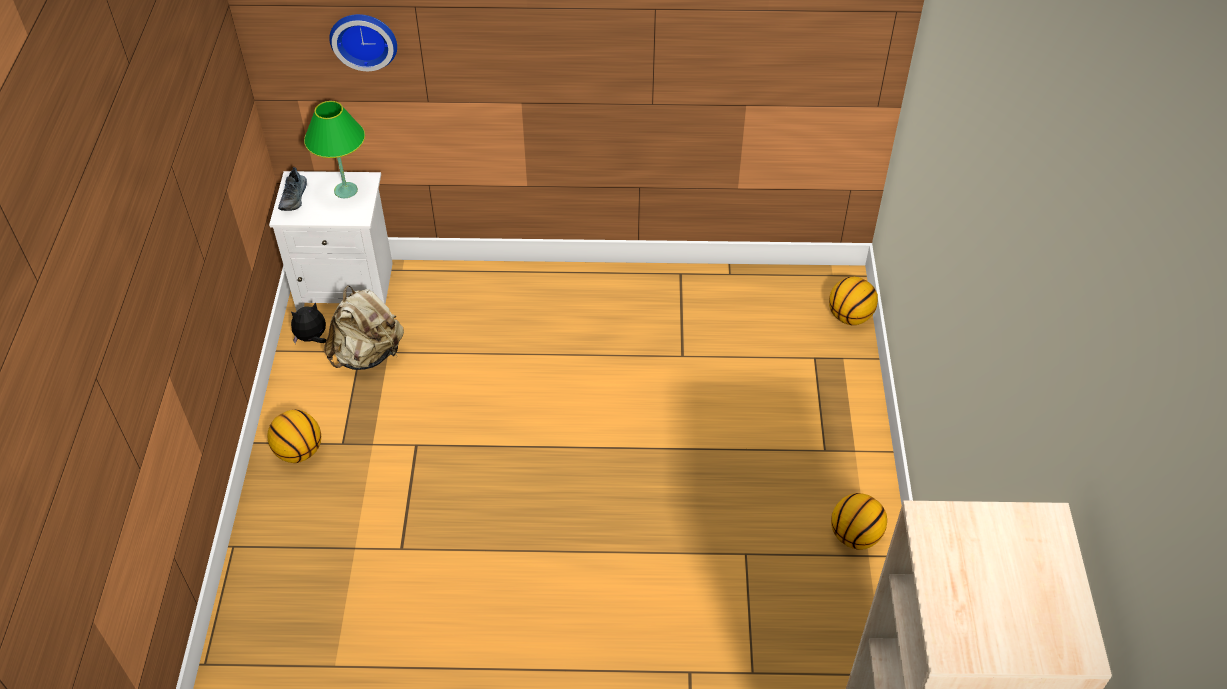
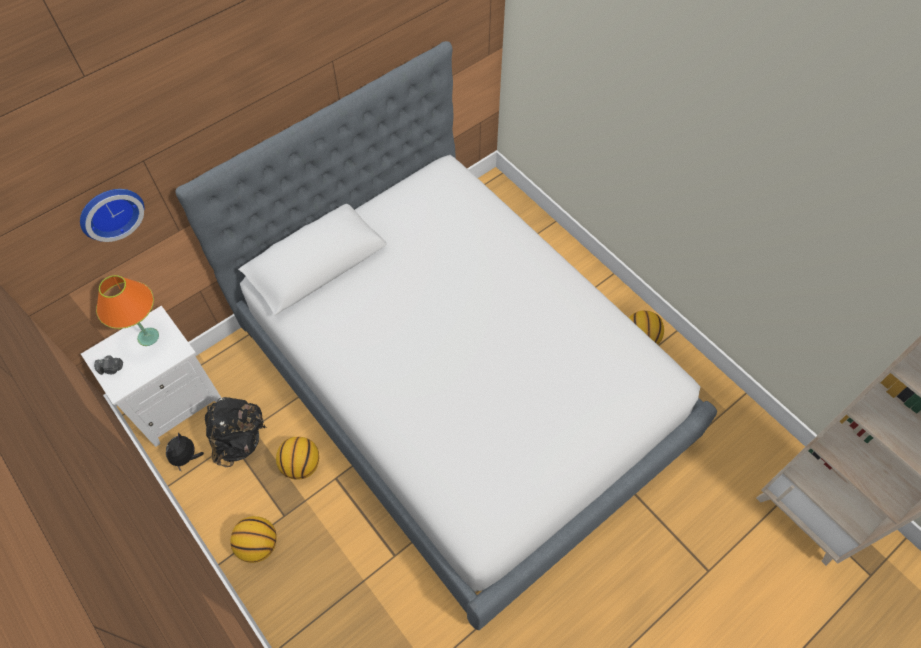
camera: 40 degrees left, 10 degrees up
shoe [278,167,307,211] -> camera [94,355,123,375]
green table lamp [304,101,365,198] -> orange table lamp [96,275,159,346]
beige backpack [324,285,404,370] -> black backpack [205,397,266,467]
basketball [829,277,878,325] -> basketball moved to [276,437,319,480]
none -> bed [175,41,717,630]

